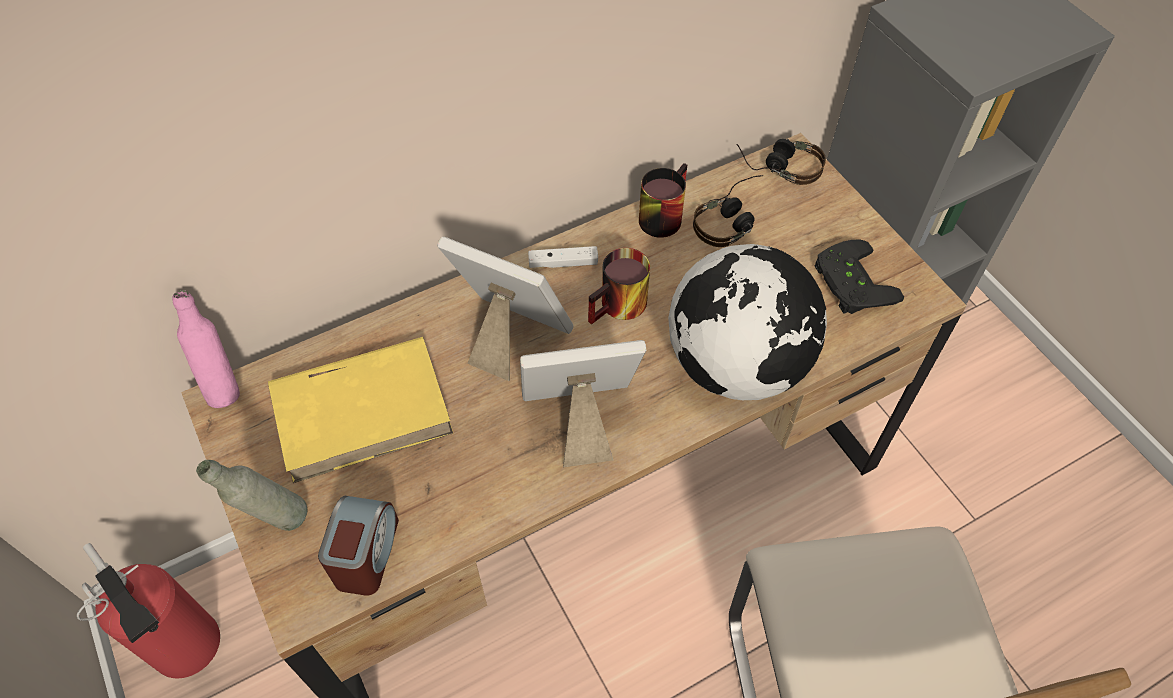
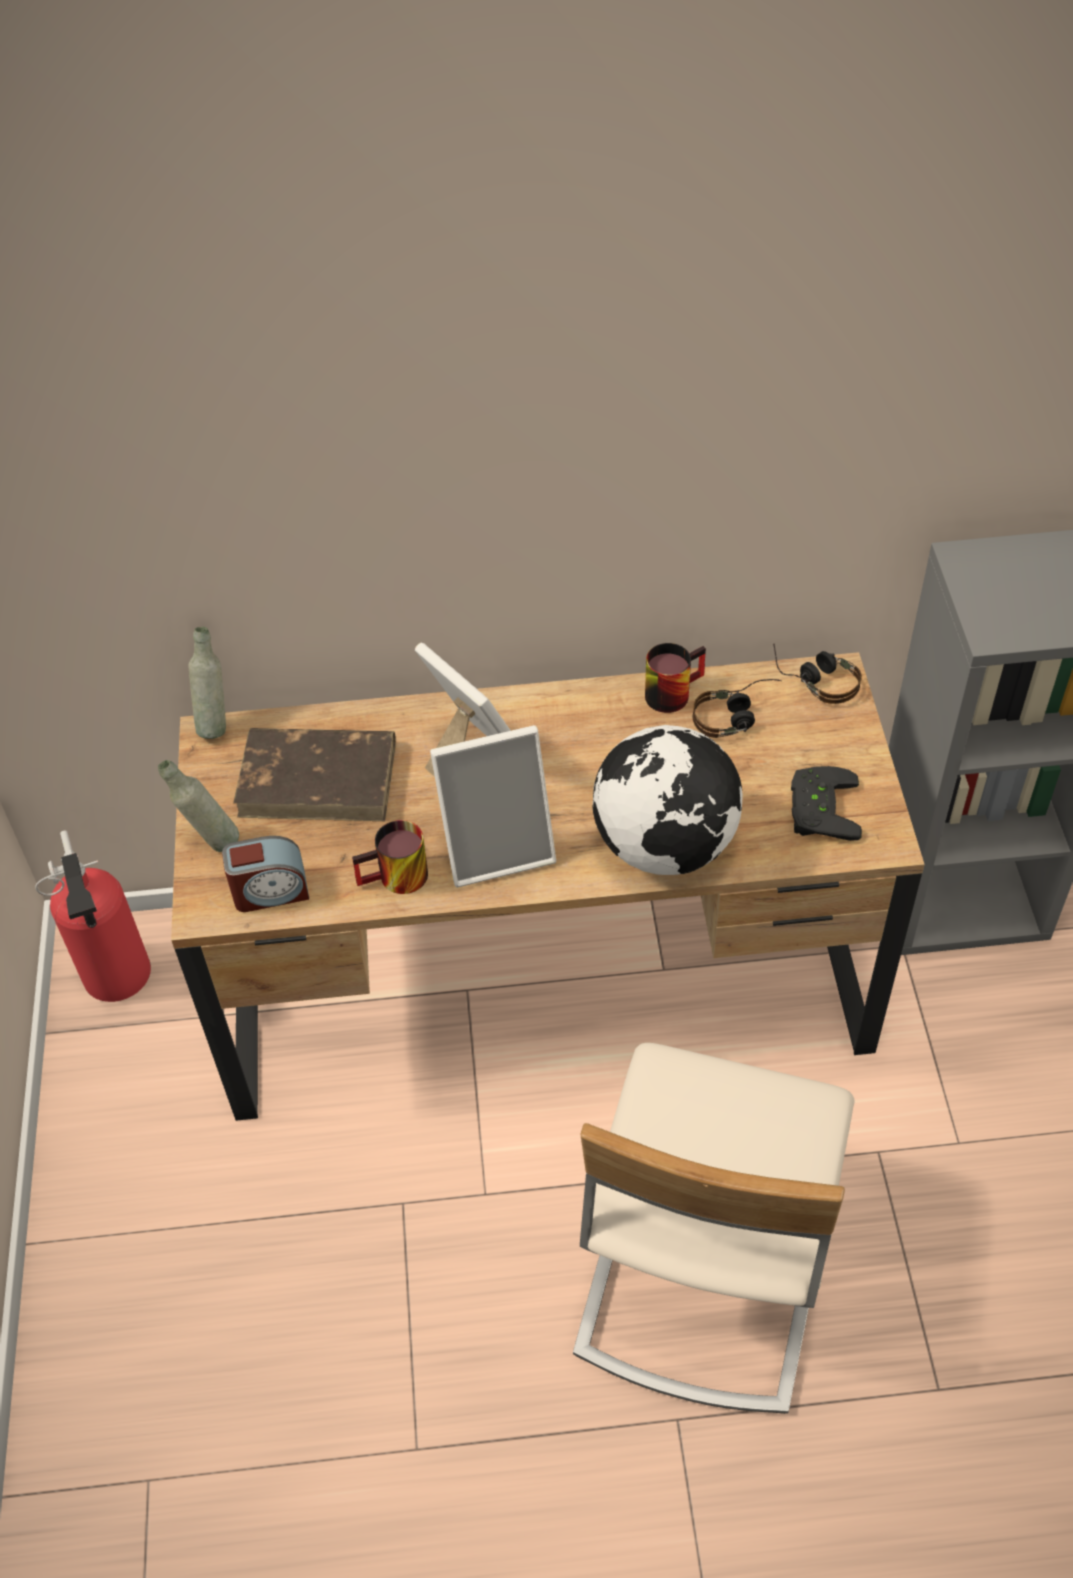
camera: 25 degrees right, 5 degrees down
pink bottle [172,290,240,408] -> grey bottle [188,626,226,739]
yellow book [268,337,454,483] -> brown book [233,728,396,821]
alarm clock [318,496,399,596] -> alarm clock turned 45 degrees clockwise [222,836,309,912]
picture frame [520,340,646,467] -> picture frame turned 150 degrees clockwise [430,725,556,887]
white game controller [528,246,598,268] -> none
mug [588,248,650,324] -> mug moved to [352,820,428,894]

